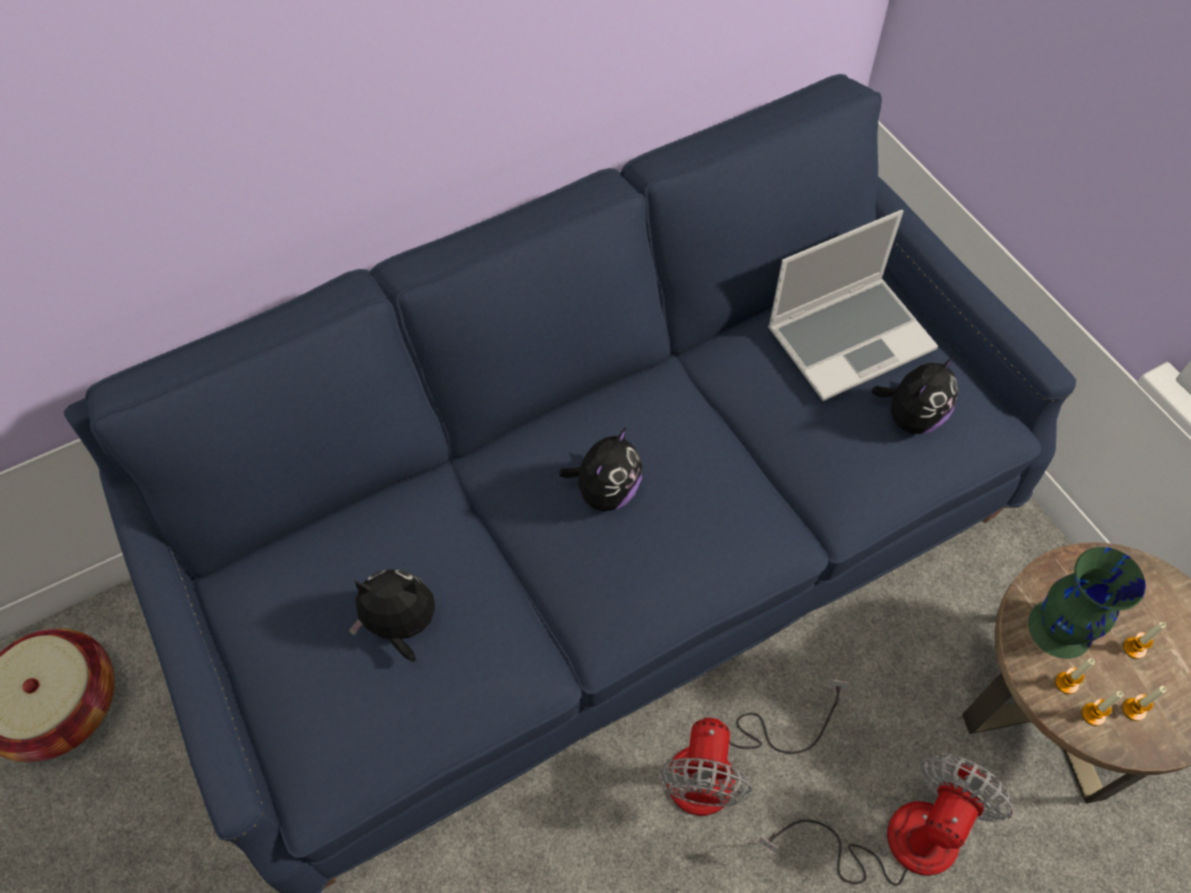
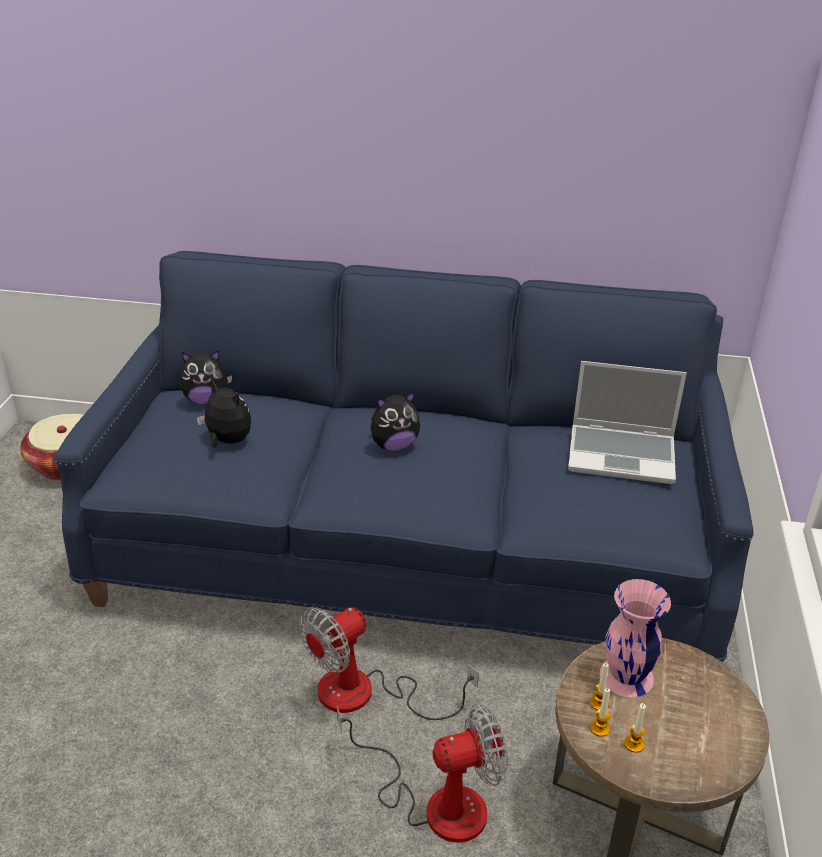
camera: 35 degrees right, 25 degrees down
plush toy [871,355,958,434] -> plush toy moved to [180,351,232,405]
green vase [1028,547,1146,659] -> pink vase [600,579,671,697]
candle [1123,622,1166,659] -> none

